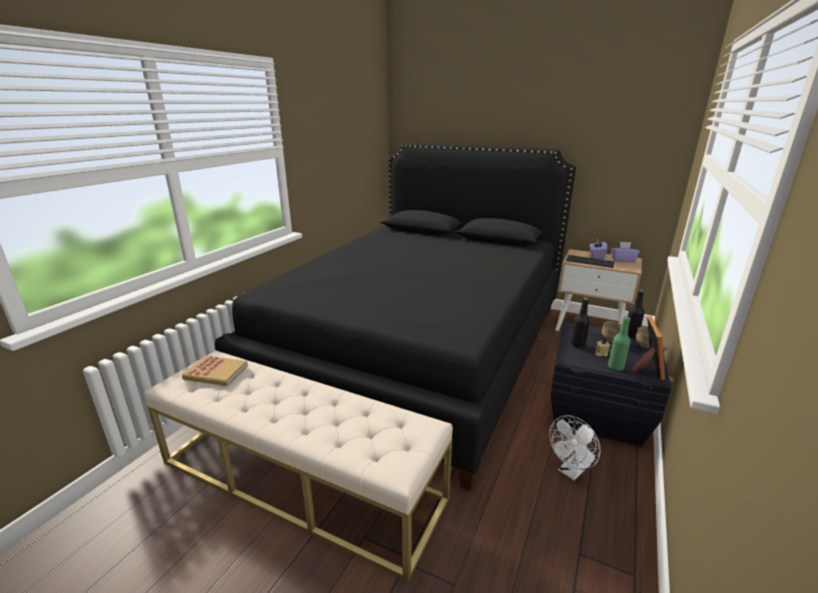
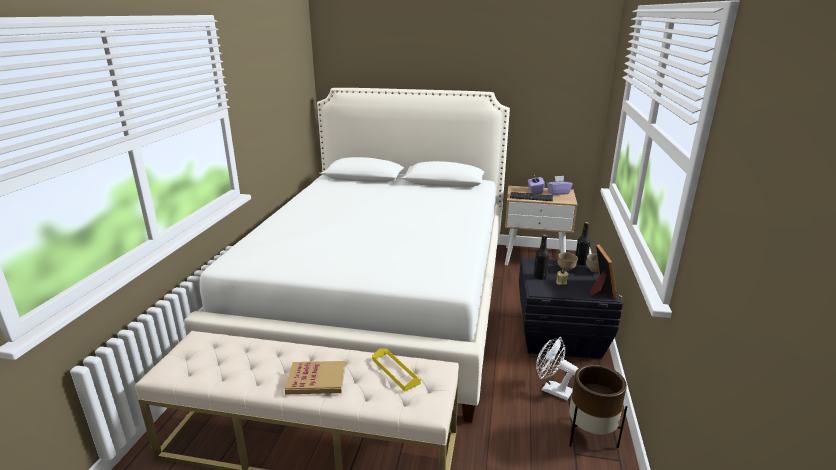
camera: 15 degrees left, 0 degrees up
book [182,355,248,386] -> book moved to [285,361,345,394]
black bed [215,143,576,491] -> white bed [184,88,510,423]
white fan [549,415,600,480] -> white fan turned 90 degrees clockwise [536,337,578,400]
green bottle [608,317,630,371] -> none
none -> yellow tray [372,349,421,391]
none -> brown planter [569,364,627,448]

